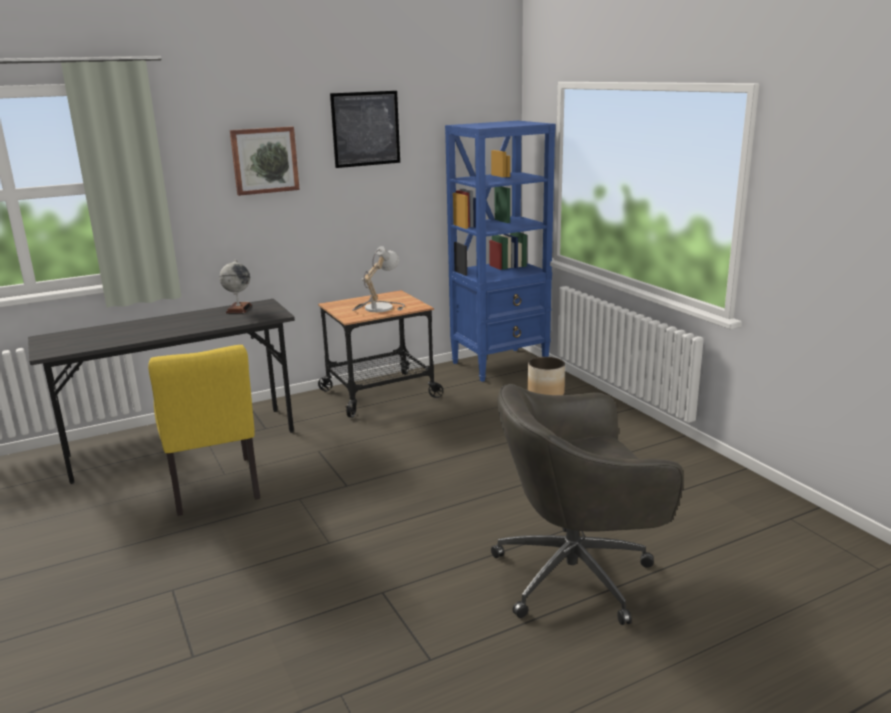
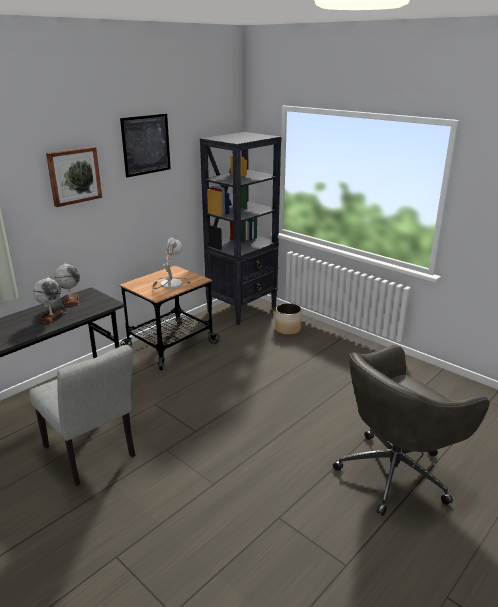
camera: 20 degrees left, 5 degrees up
yellow chair [148,345,260,516] -> grey chair [30,345,135,486]
blue bookcase [445,121,556,382] -> black bookcase [200,132,282,325]
none -> globe [33,276,66,324]

